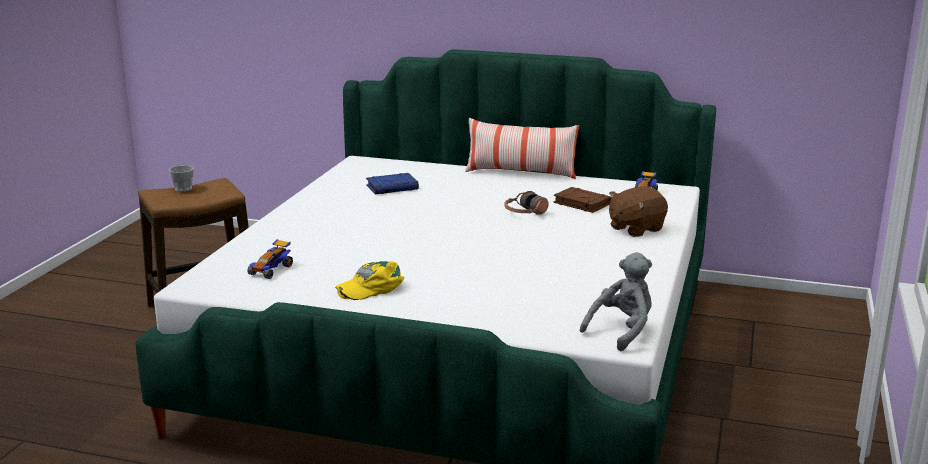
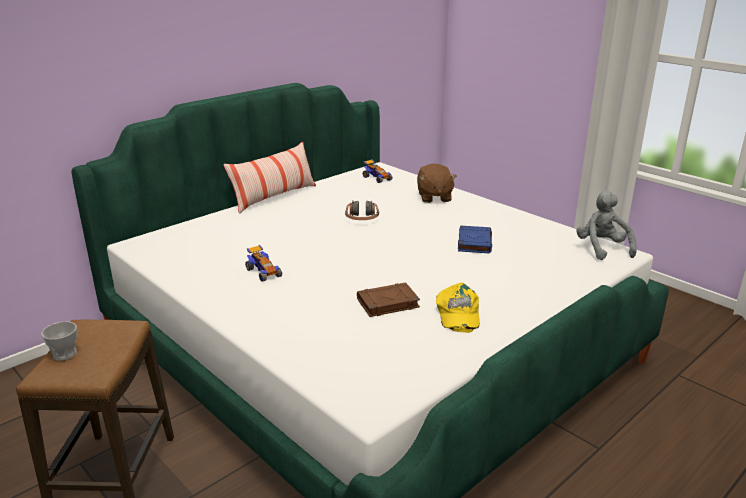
camera: 60 degrees left, 5 degrees up
toy car [247,239,293,279] -> toy car moved to [245,245,282,281]
blue book [366,173,419,194] -> blue book moved to [458,226,492,253]
brown book [553,187,612,213] -> brown book moved to [357,283,420,317]

